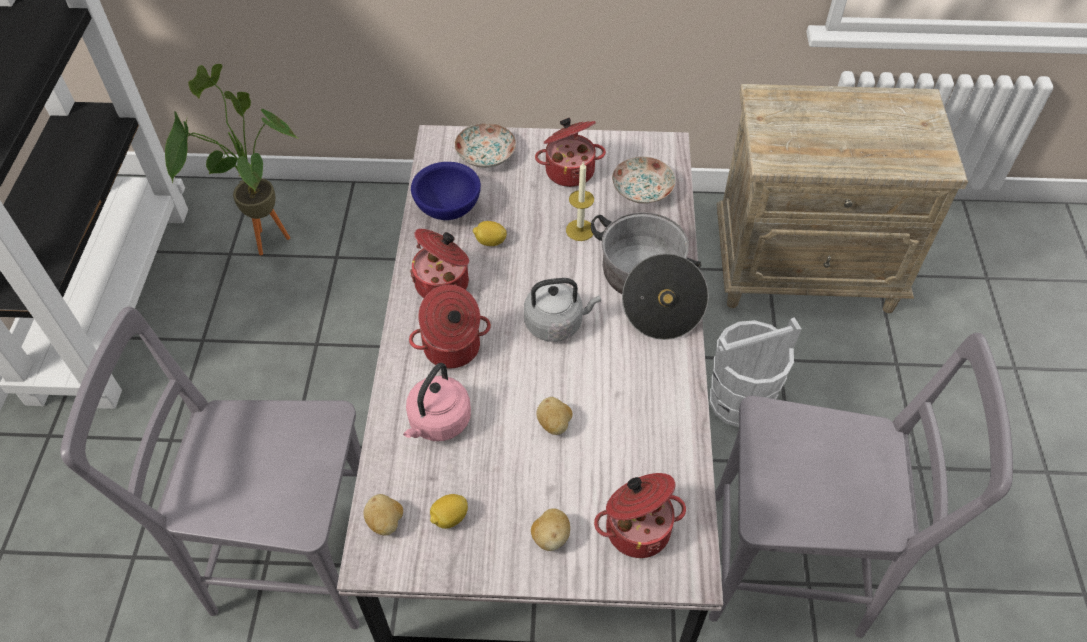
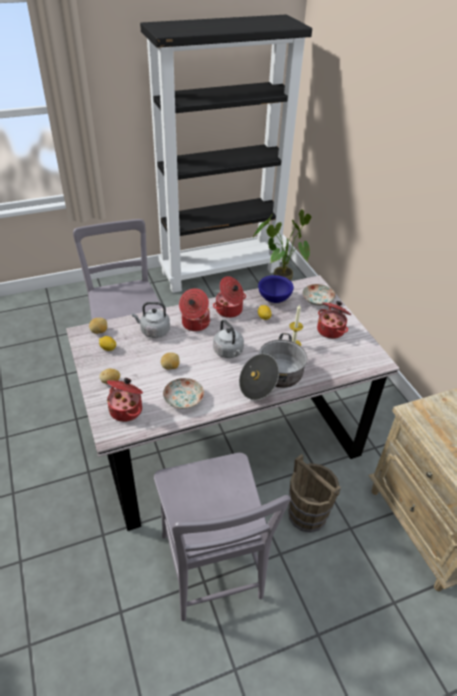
camera: 65 degrees right, 10 degrees down
pink kettle [403,363,471,441] -> grey kettle [132,302,170,338]
plate [612,157,676,204] -> plate moved to [163,378,204,409]
white bucket [710,317,802,427] -> brown bucket [288,454,341,533]

